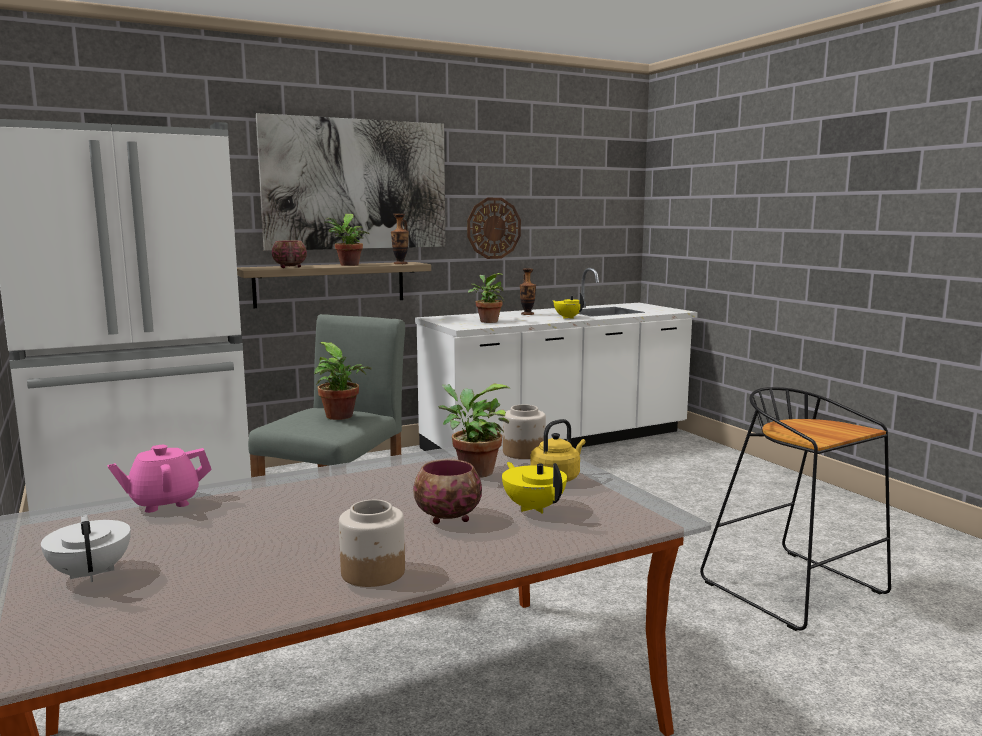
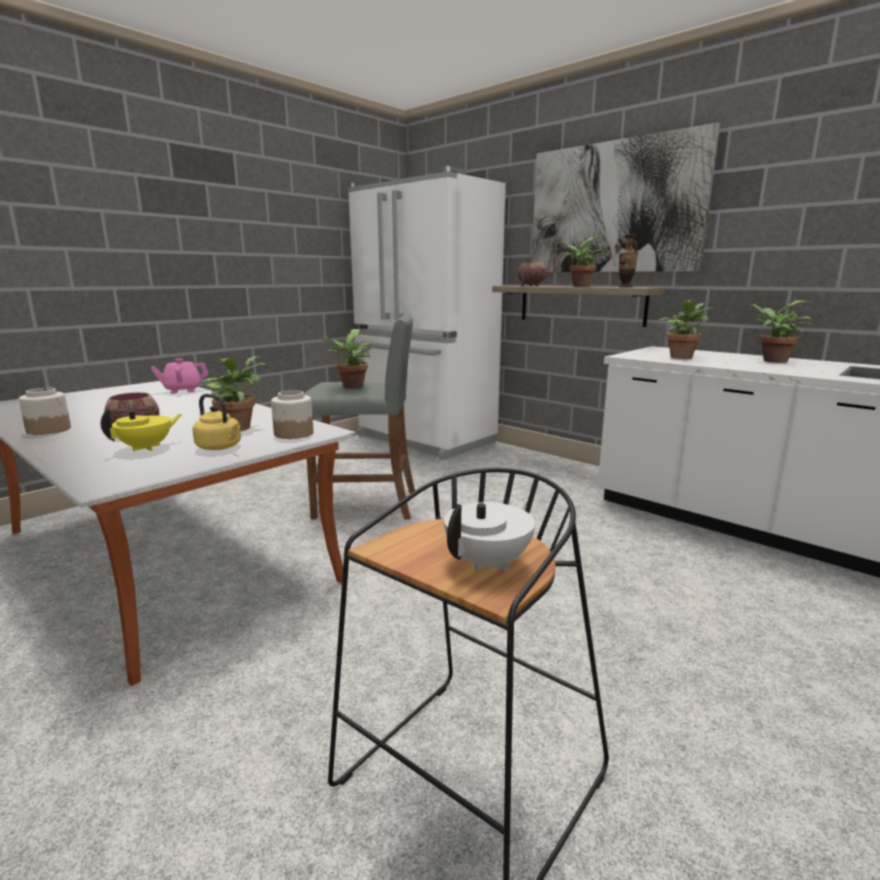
camera: 70 degrees right, 5 degrees up
white teapot [41,514,131,582] -> white teapot moved to [444,499,535,571]
pink teapot [107,445,212,513] -> pink teapot turned 60 degrees counterclockwise [150,359,208,394]
wall clock [467,198,521,259] -> none
vase [520,268,536,315] -> potted plant [749,300,812,363]
yellow teapot [552,293,584,319] -> none

